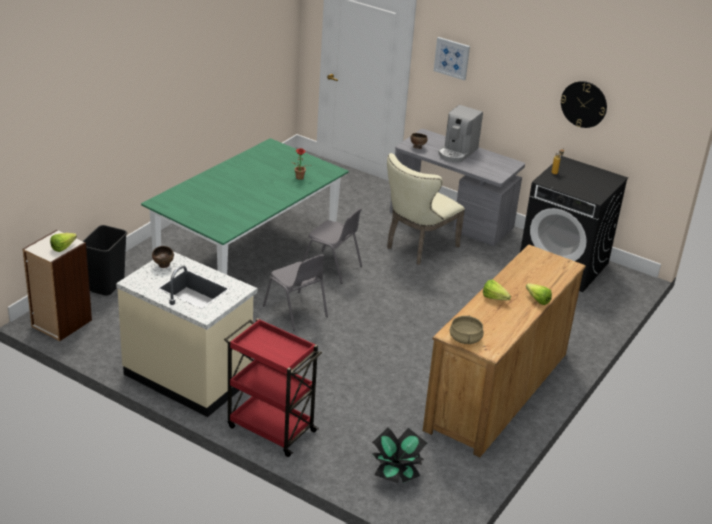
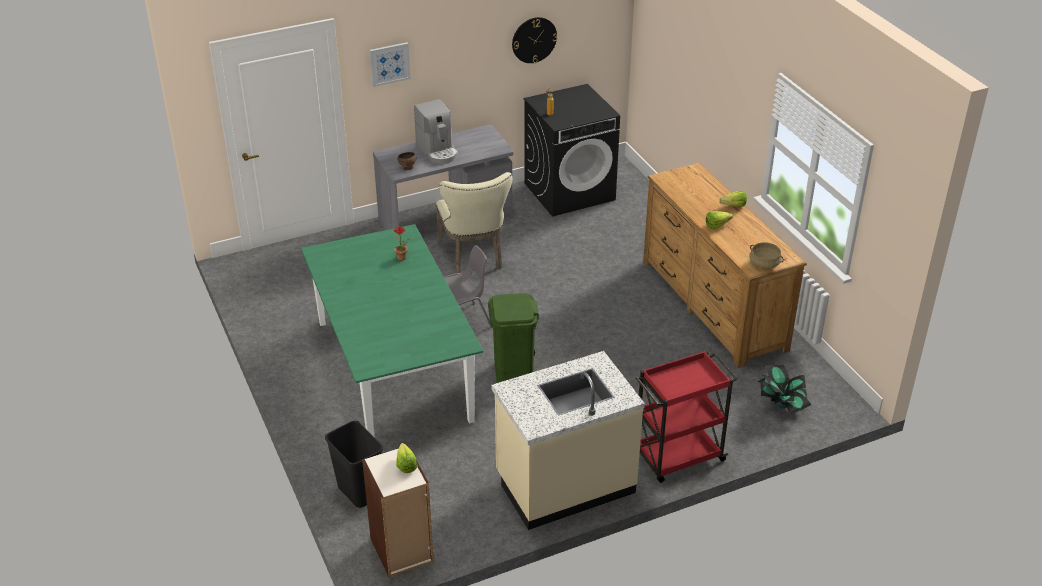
camera: 55 degrees left, 5 degrees up
brown bowl [152,246,174,268] -> none
grey chair [263,254,328,330] -> green trash can [488,293,539,383]

